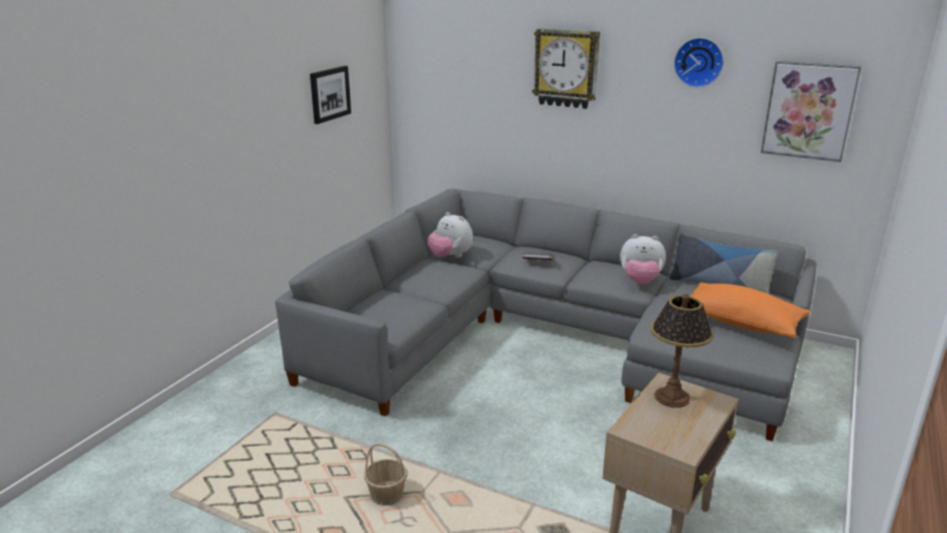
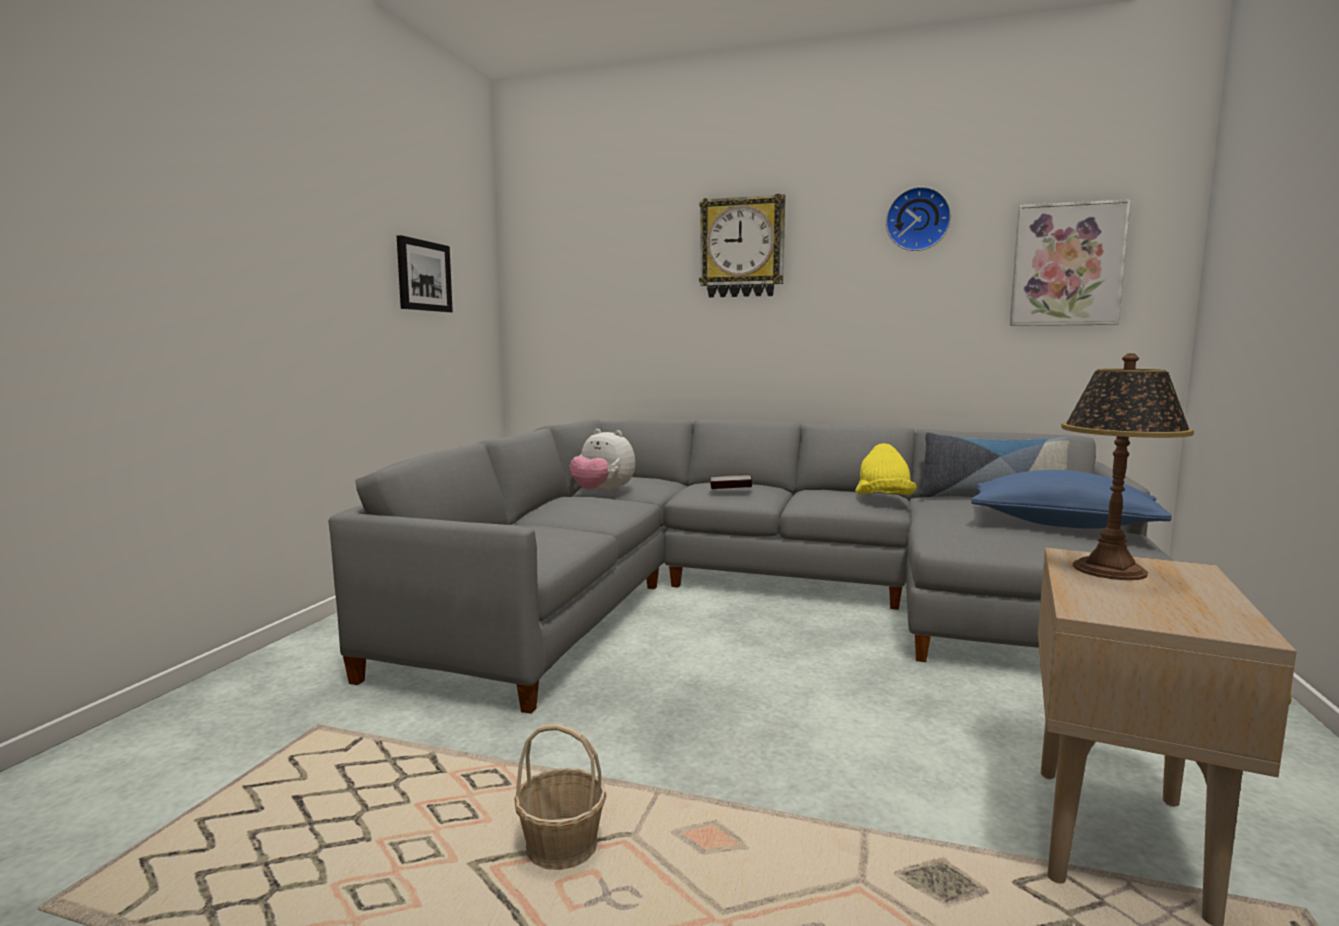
camera: 10 degrees left, 15 degrees down
plush toy [620,234,666,284] -> yellow hat [855,443,916,495]
orange pillow [690,282,810,338] -> blue pillow [971,470,1172,529]

